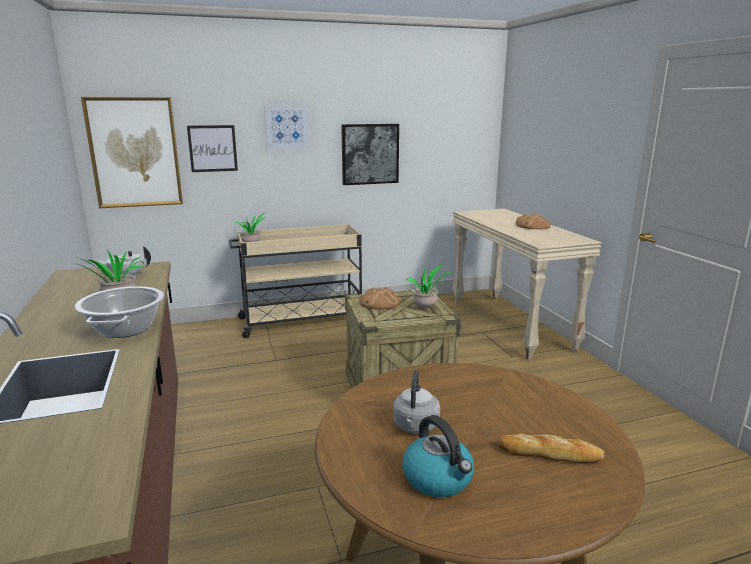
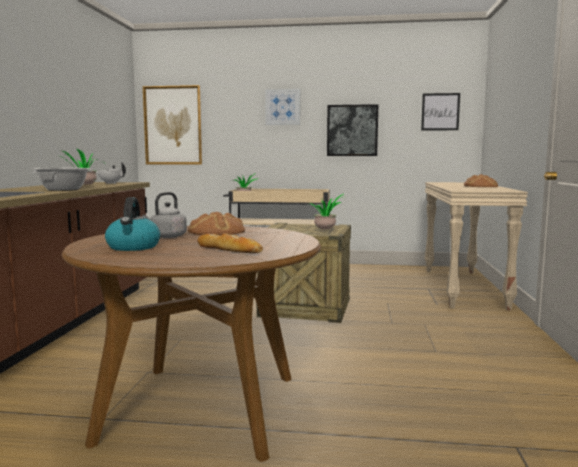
camera: 25 degrees right, 10 degrees down
picture [187,125,238,172] -> picture moved to [421,93,460,131]
bread [359,287,401,310] -> bread moved to [188,212,245,235]

